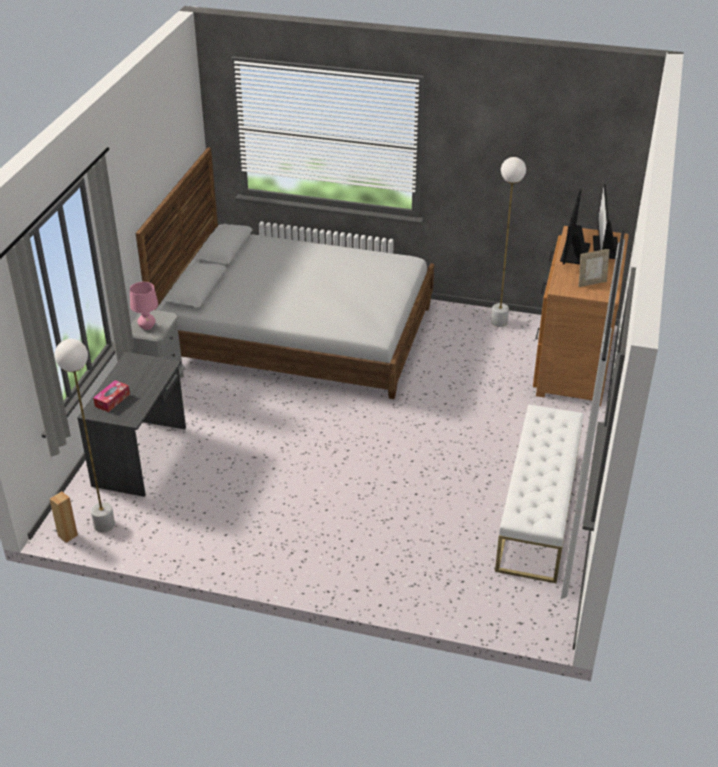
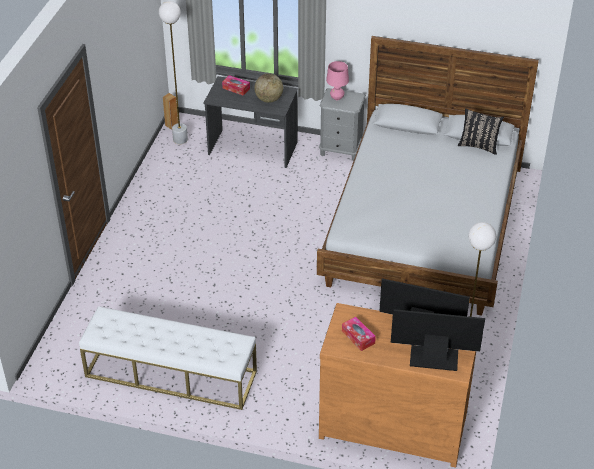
camera: 90 degrees right, 5 degrees up
picture frame [579,249,610,287] -> tissue box [342,317,376,351]
none -> globe [254,73,283,103]
none -> black pillow [458,108,504,155]

